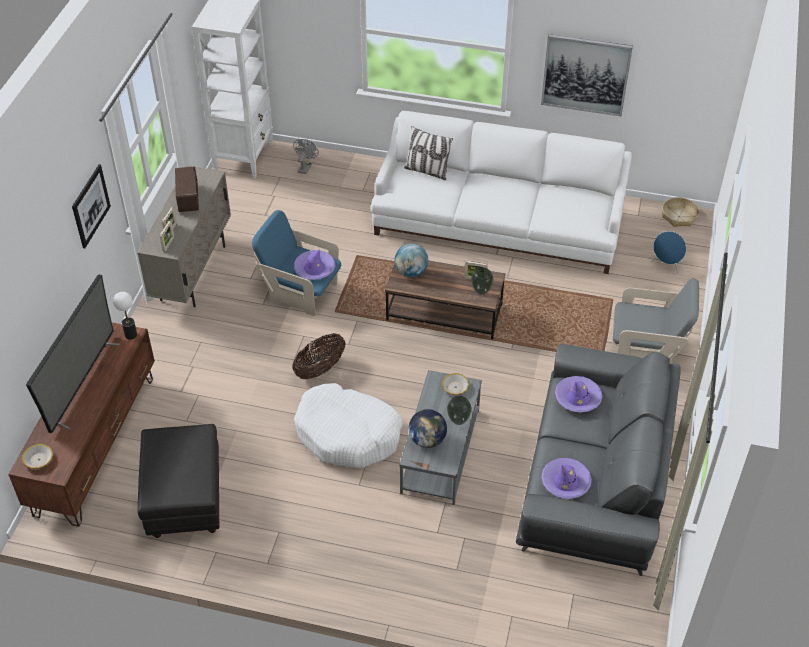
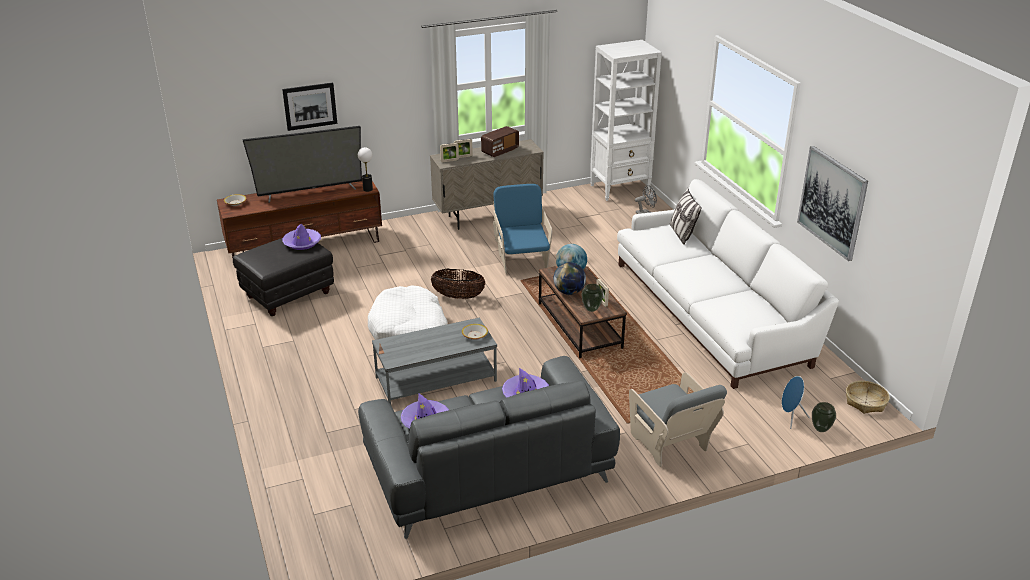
camera: 55 degrees right, 15 degrees down
picture [72,164,111,248] -> picture moved to [282,82,337,131]
purple hat [293,250,335,280] -> purple hat moved to [282,224,321,250]
globe [409,409,447,448] -> globe moved to [553,262,586,295]
vase [447,396,472,425] -> vase moved to [812,402,836,432]

